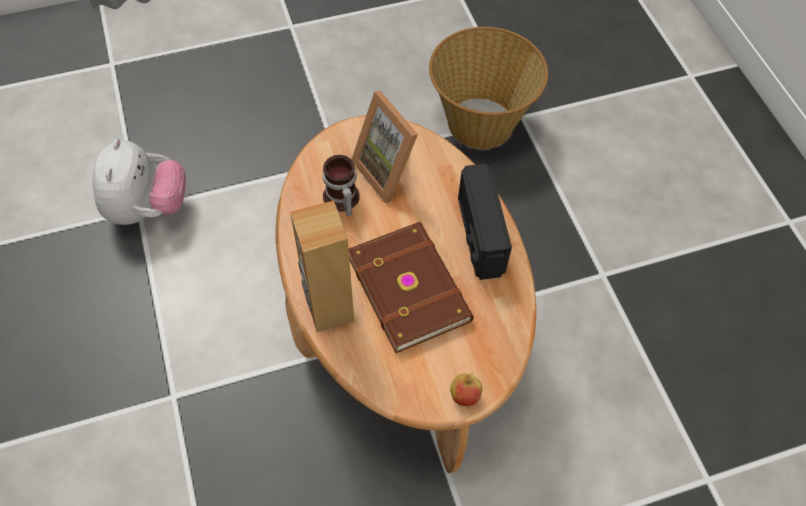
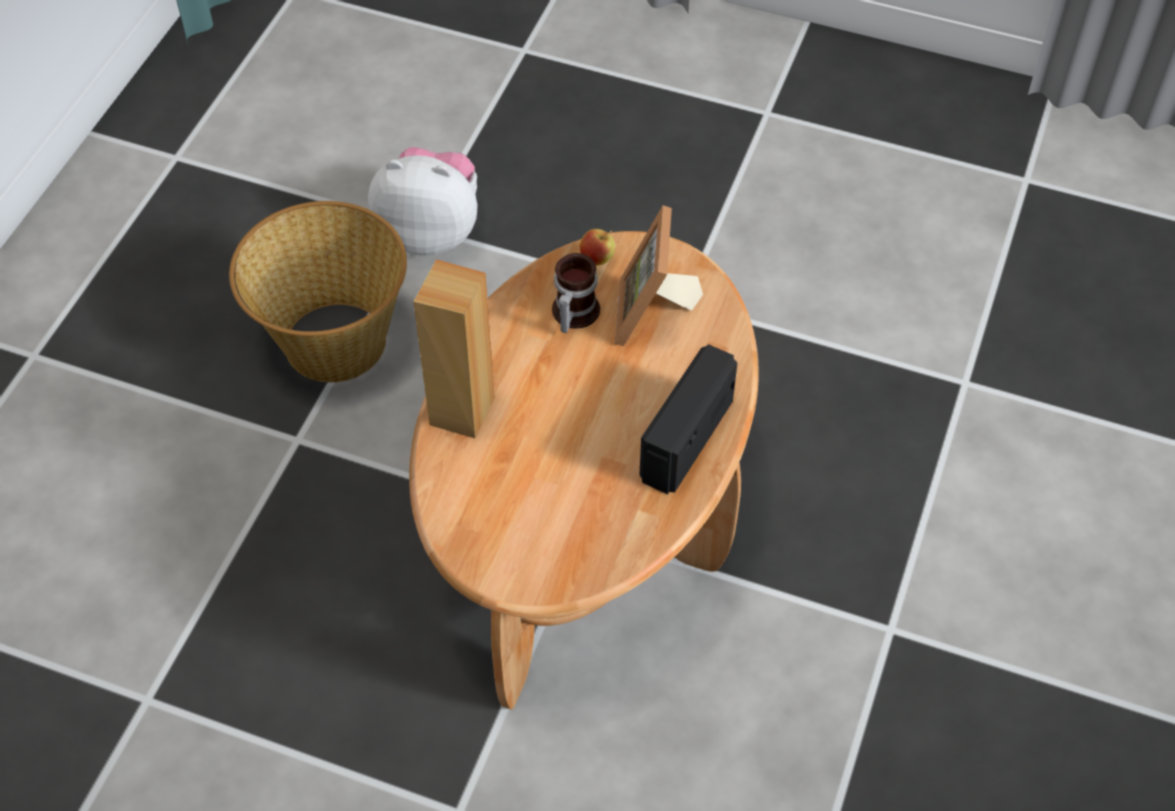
camera: 40 degrees right, 5 degrees down
plush toy [93,139,186,225] -> plush toy turned 120 degrees counterclockwise [368,147,478,256]
brown book [349,222,474,353] -> none
basket [429,27,548,149] -> basket moved to [229,201,407,382]
apple [450,372,482,406] -> apple moved to [580,229,615,265]

